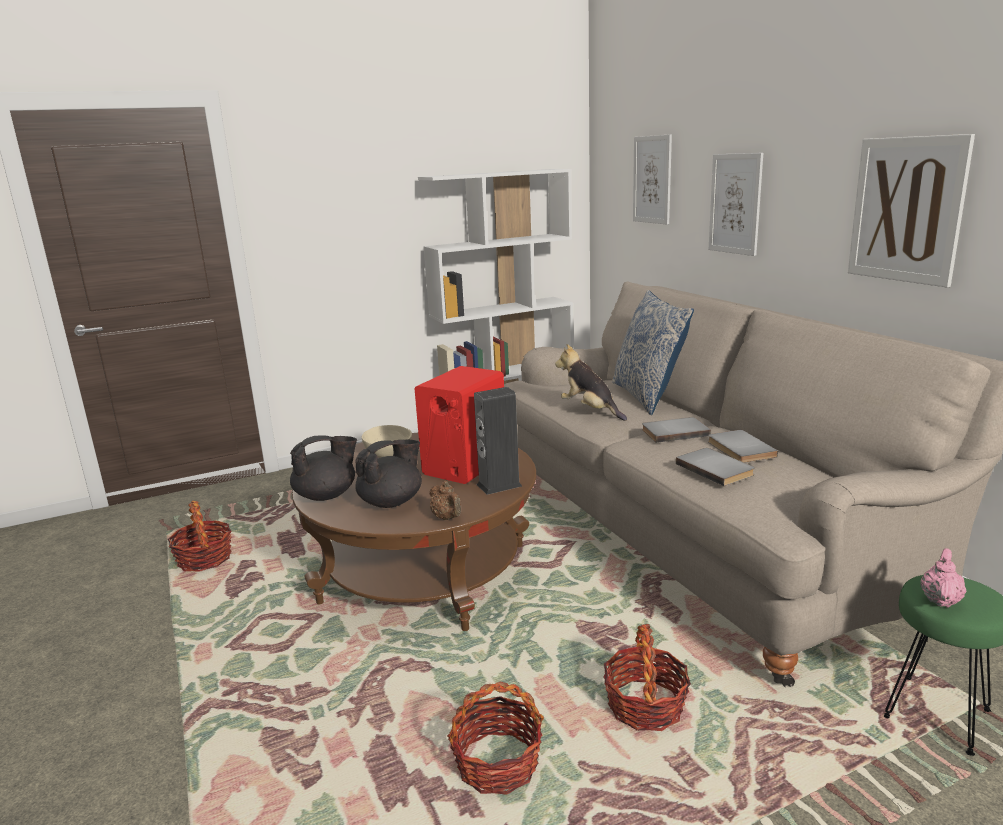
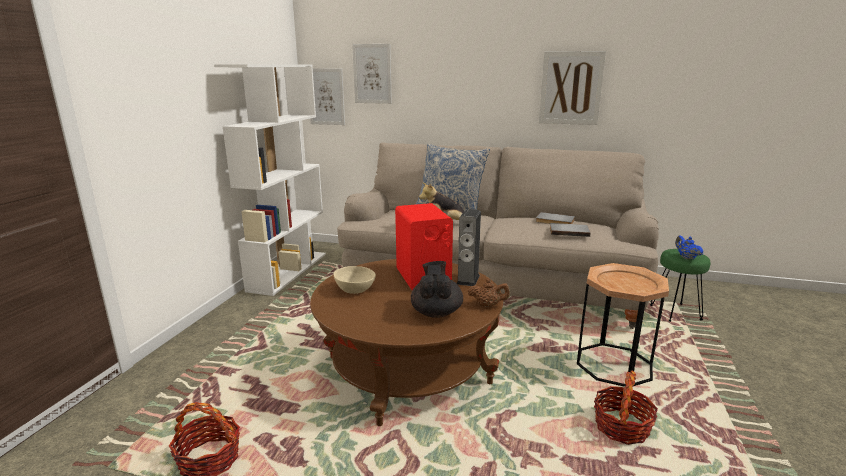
camera: 50 degrees left, 0 degrees up
black teapot [290,435,357,501] -> none
basket [603,624,691,731] -> brown side table [577,263,669,387]
grey book [642,417,711,443] -> none
picture [709,153,763,256] -> picture moved to [310,68,345,125]
pink teapot [920,548,967,608] -> blue teapot [675,235,703,260]

